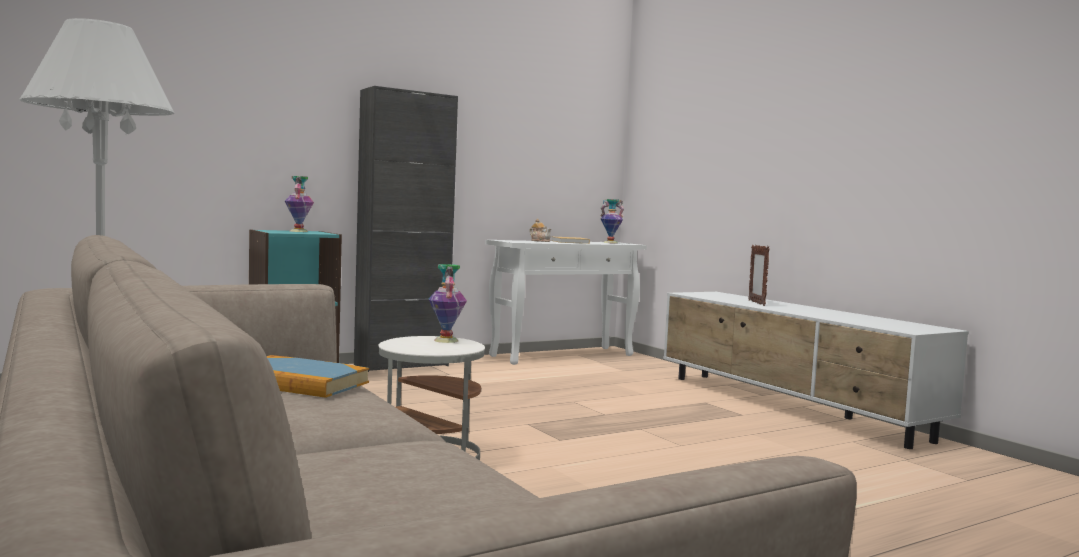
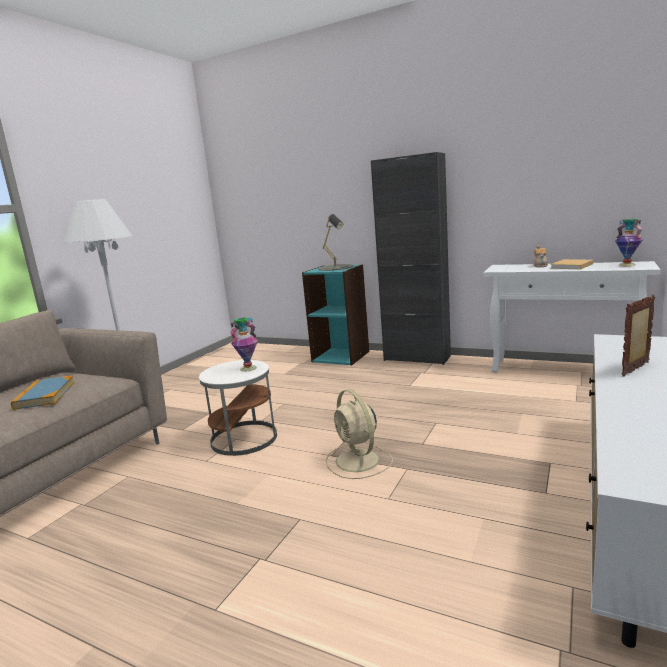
camera: 60 degrees right, 10 degrees up
vase [285,176,314,232] -> grey table lamp [318,214,353,271]
none -> beige fan [326,389,393,479]

